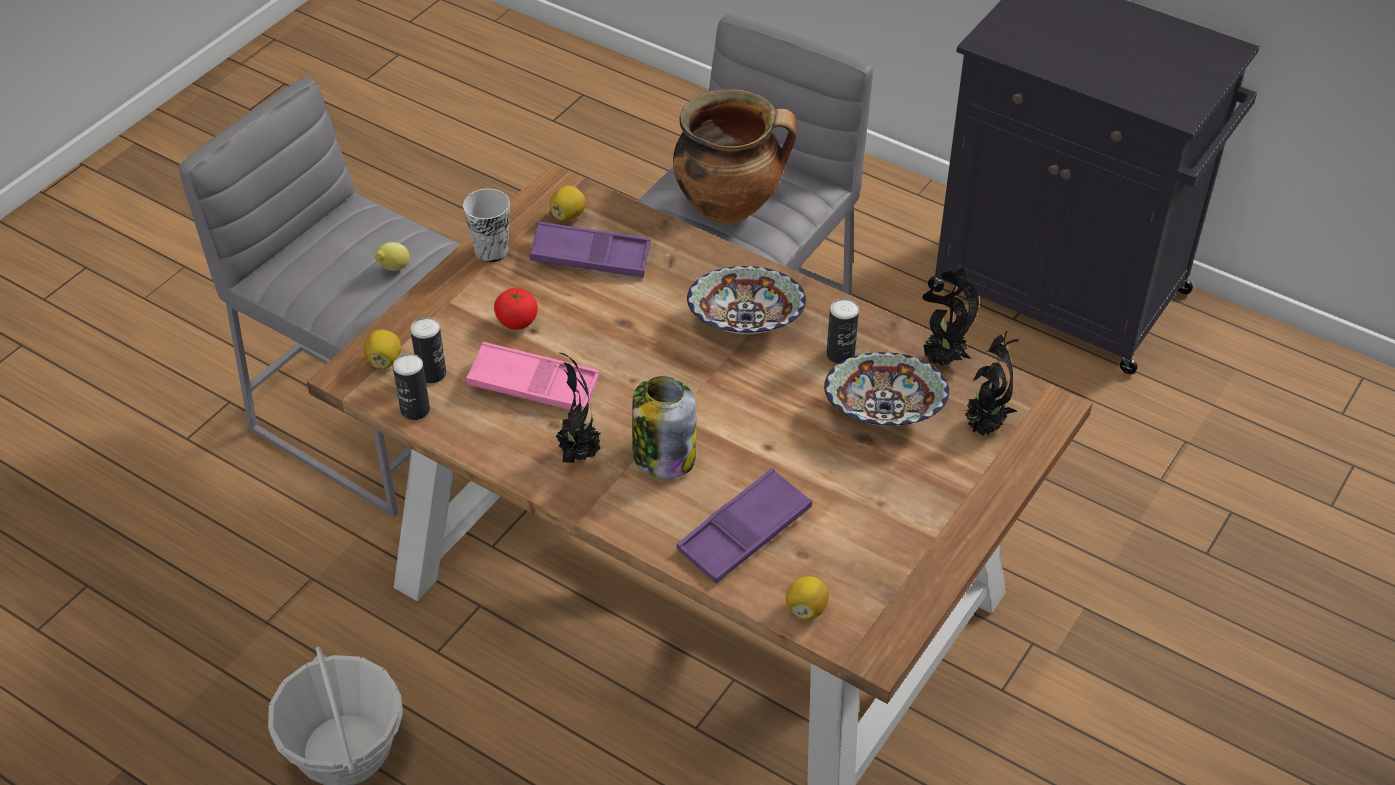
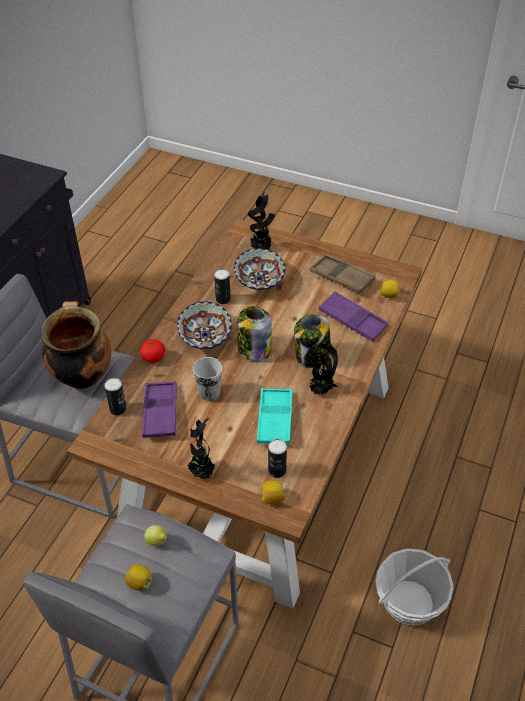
camera: 100 degrees left, 0 degrees up
can [393,353,430,420] -> can moved to [104,378,127,415]
cup [463,189,510,262] -> cup moved to [193,357,222,401]
pink tray [466,342,600,411] -> turquoise tray [257,388,293,444]
tomato [494,288,538,330] -> tomato moved to [140,339,165,363]
lemon [550,185,586,221] -> lemon moved to [125,564,152,591]
potted plant [923,266,979,366] -> potted plant moved to [187,418,218,480]
none -> jar [238,306,272,361]
none -> brown tray [310,254,376,293]

